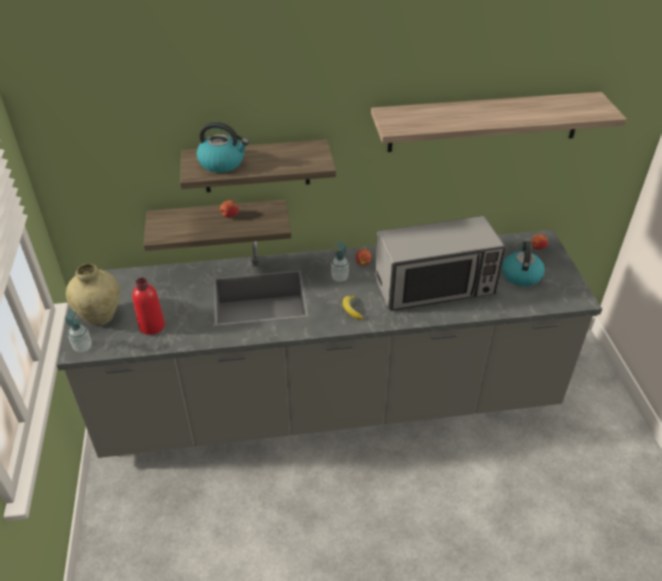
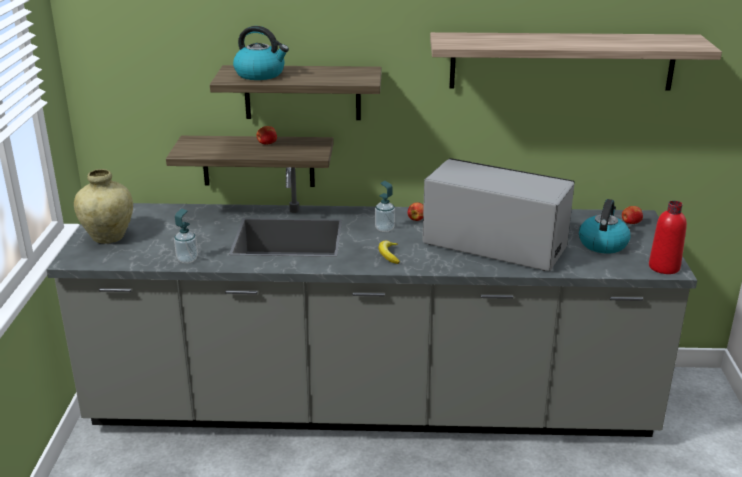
camera: 10 degrees right, 15 degrees down
soap dispenser [65,310,92,353] -> soap dispenser moved to [174,209,198,263]
red bottle [132,278,165,335] -> red bottle moved to [649,201,687,274]
microwave [375,216,505,311] -> microwave turned 150 degrees counterclockwise [422,158,574,271]

